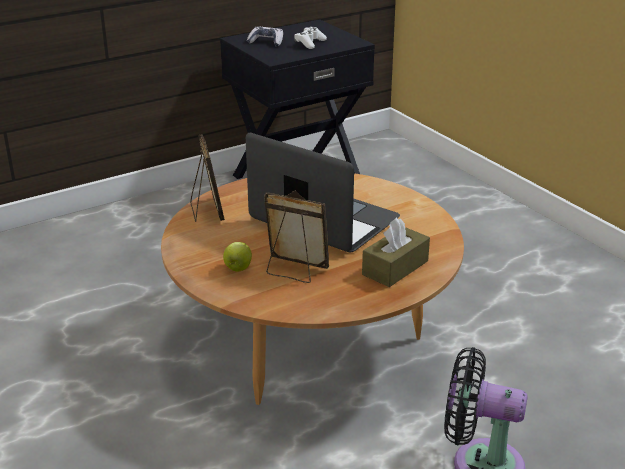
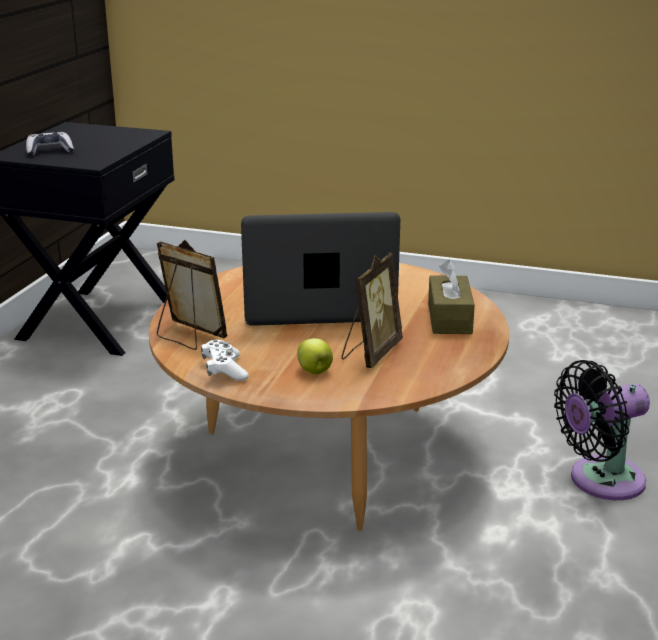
camera: 40 degrees left, 5 degrees down
picture frame [264,190,329,283] -> picture frame turned 135 degrees clockwise [341,253,403,368]
white game controller [294,27,327,49] -> white game controller moved to [201,340,249,381]

